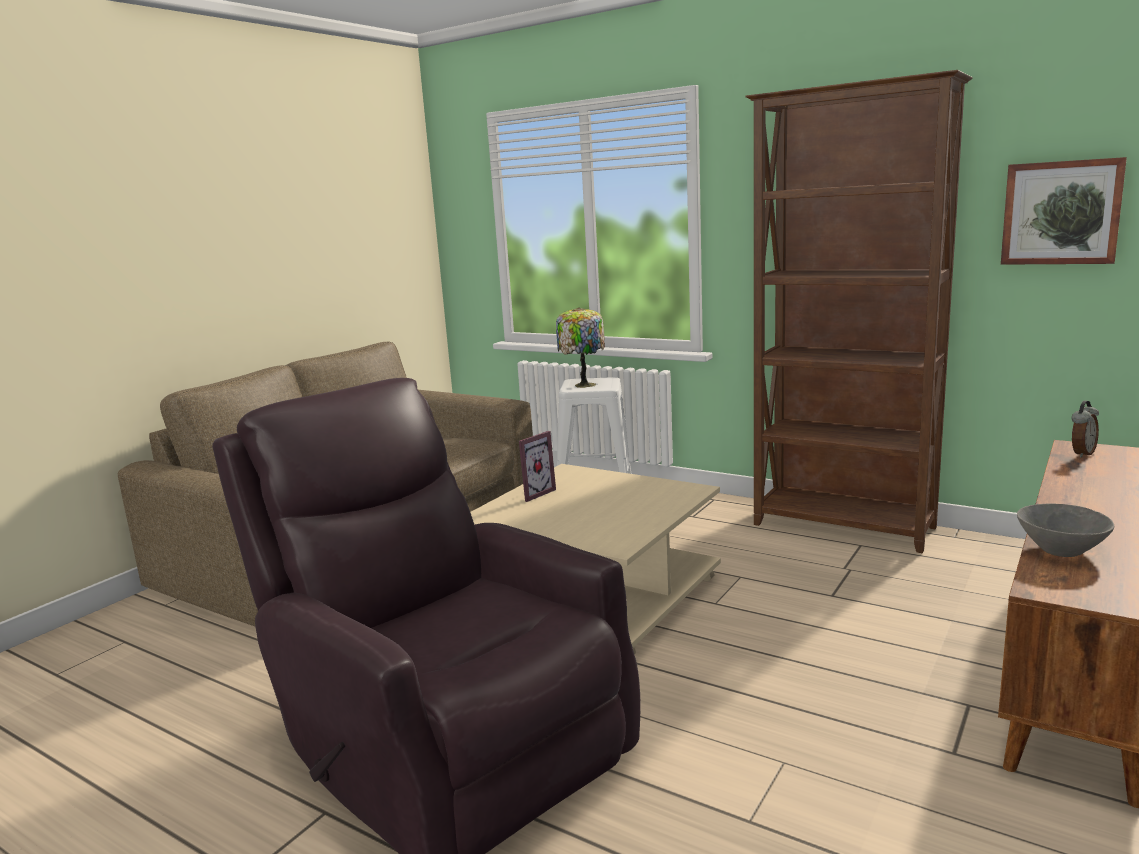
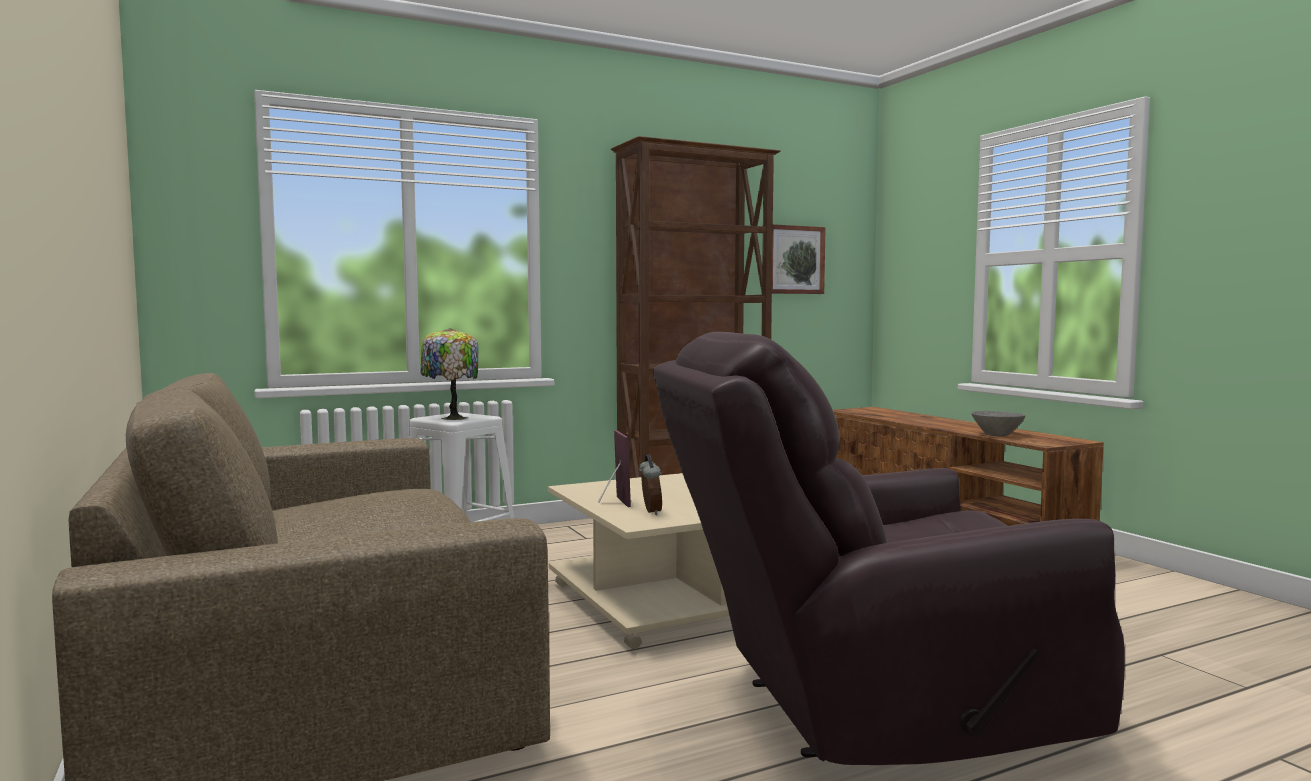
camera: 60 degrees left, 10 degrees down
alarm clock [1071,401,1099,458] -> alarm clock moved to [639,454,662,515]

